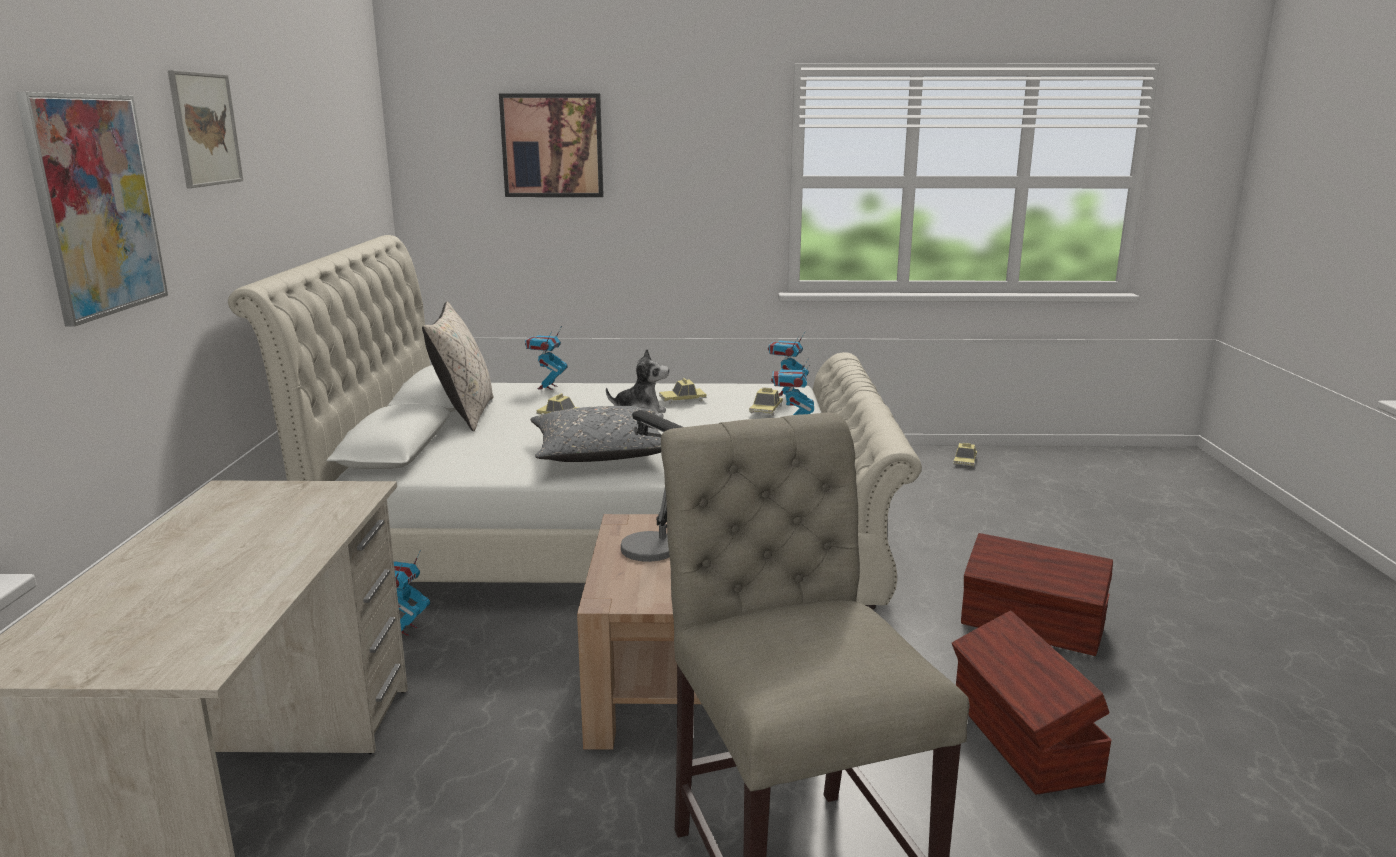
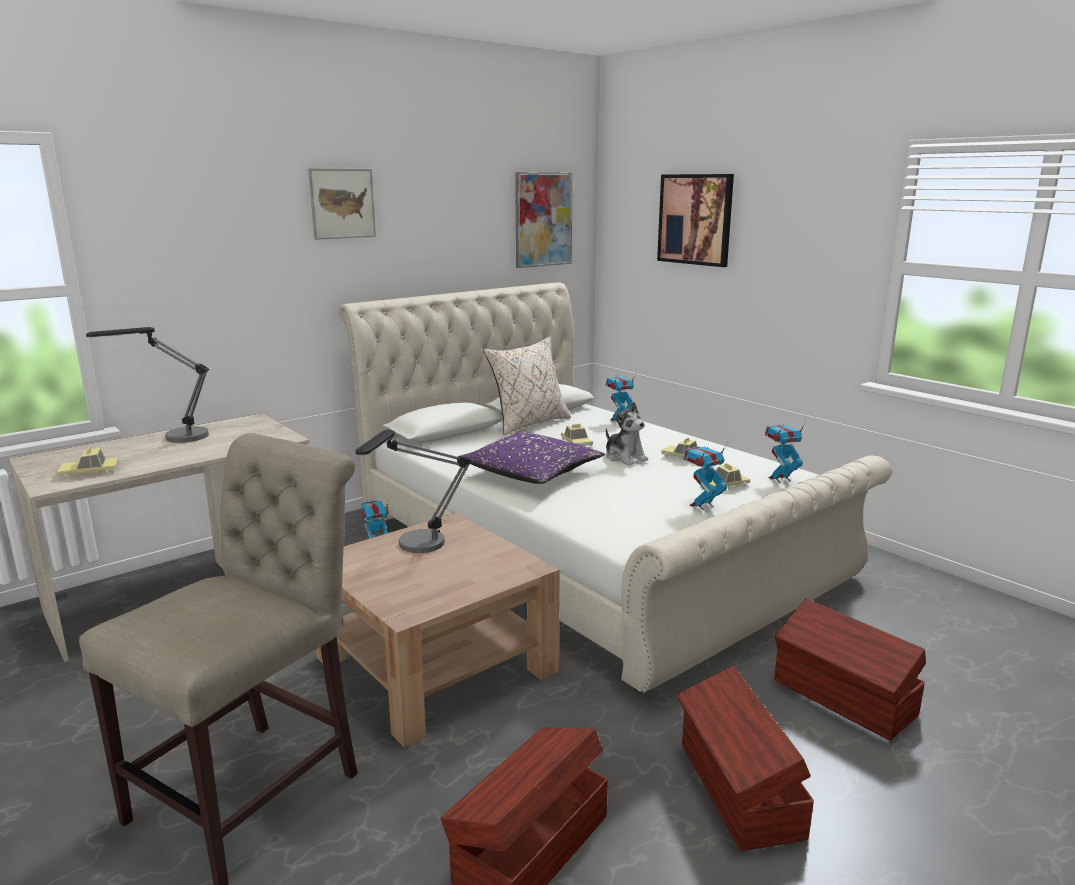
camera: 50 degrees right, 0 degrees up
picture [15,92,168,327] -> picture moved to [515,172,573,268]
grey pillow [530,406,661,462] -> purple pillow [460,432,605,484]
toy car [953,443,977,467] -> toy car moved to [57,447,119,479]
none -> table lamp [86,327,209,443]
none -> brown storage box [774,599,926,741]

